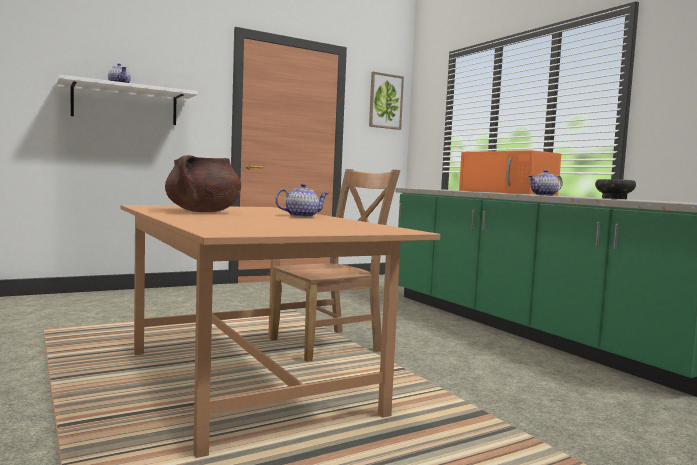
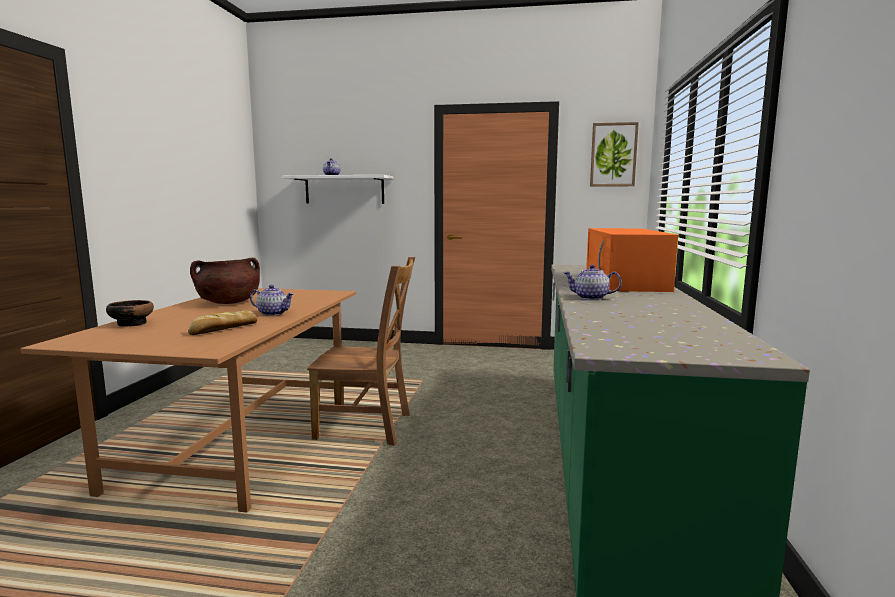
camera: 40 degrees right, 5 degrees up
bowl [595,179,636,199] -> bowl moved to [106,300,154,327]
none -> bread [188,310,258,335]

